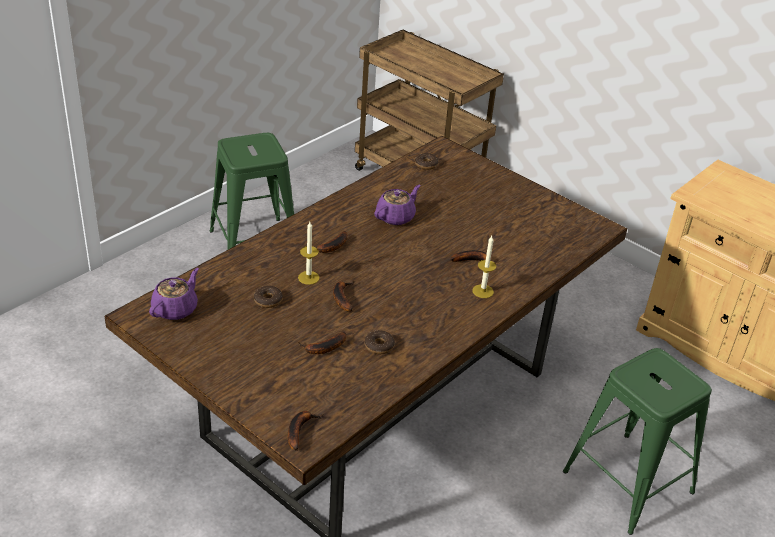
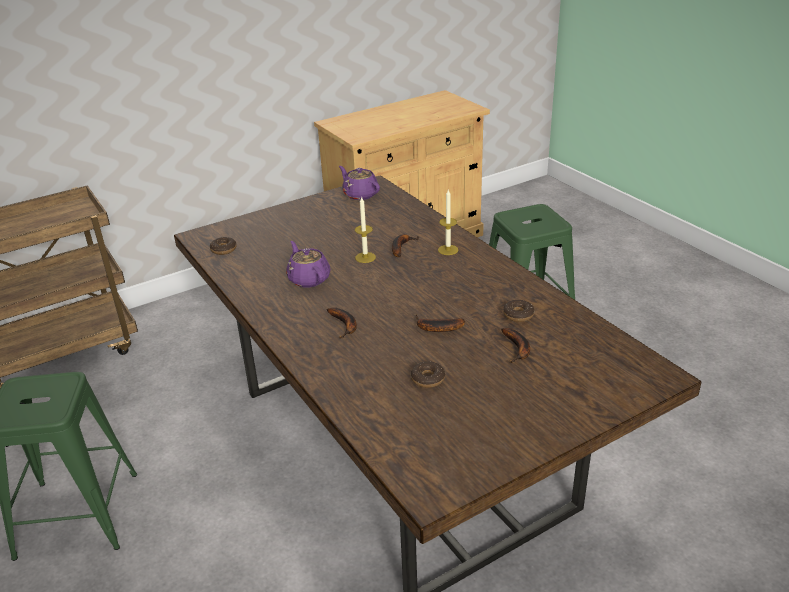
camera: 70 degrees left, 5 degrees down
purple teapot [149,268,199,320] -> purple teapot moved to [339,166,380,200]
banana [288,411,324,451] -> none
candle [298,222,320,285] -> candle moved to [355,197,376,263]

